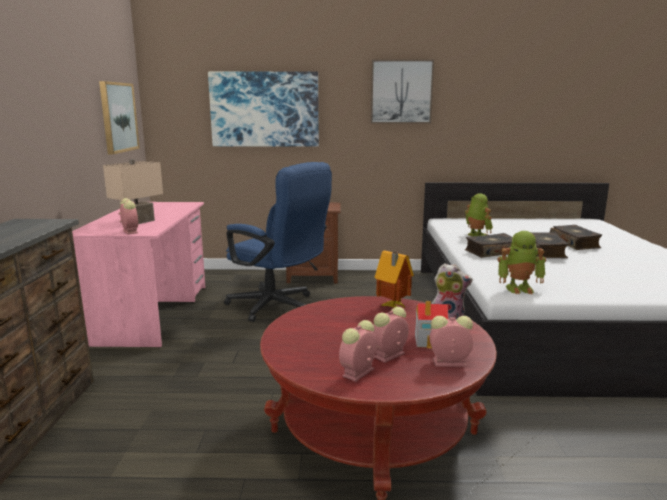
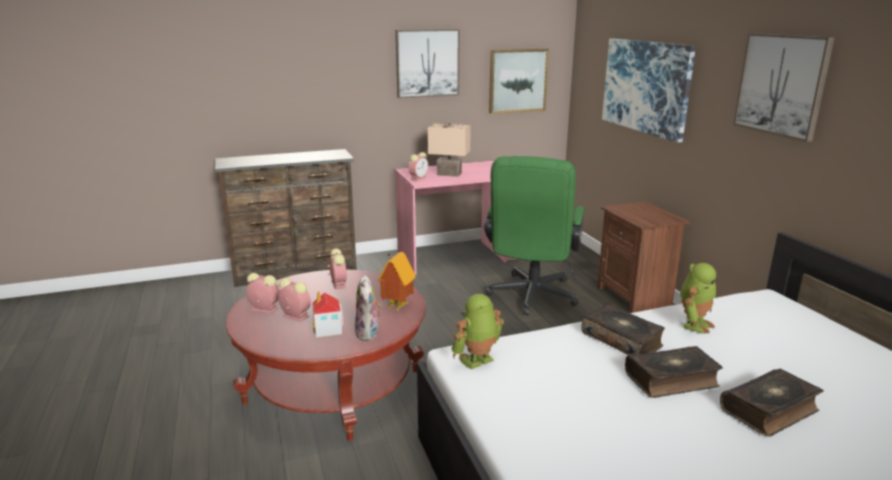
camera: 70 degrees right, 5 degrees up
blue office chair [224,162,332,322] -> green office chair [484,156,584,315]
alarm clock [429,316,473,367] -> alarm clock moved to [328,248,347,290]
toy robot [497,231,546,294] -> toy robot turned 75 degrees clockwise [452,294,504,369]
none -> picture [396,29,460,98]

